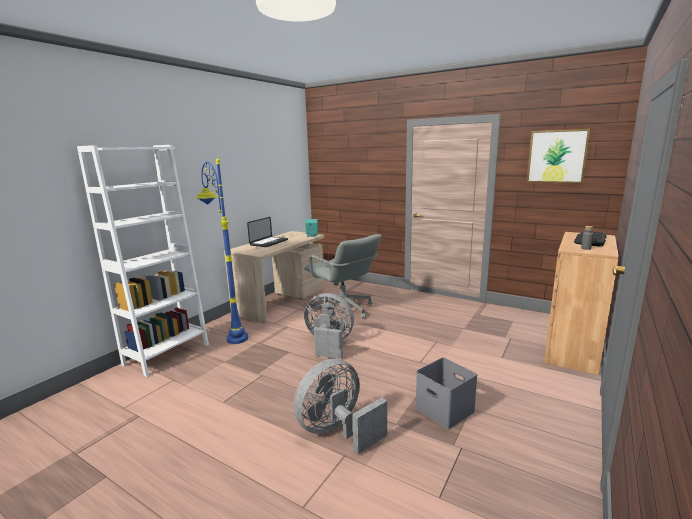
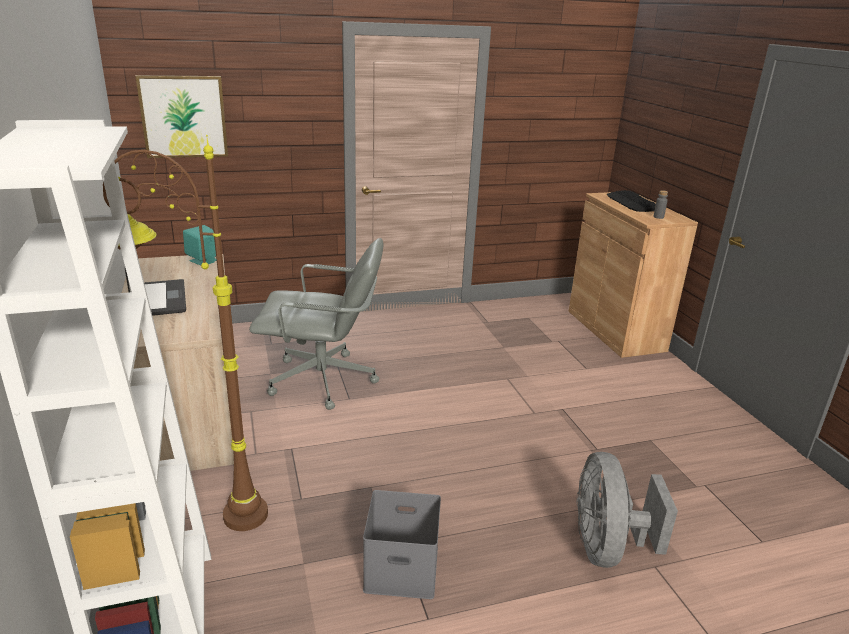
camera: 50 degrees left, 10 degrees up
blue floor lamp [196,156,248,344] -> brown floor lamp [103,135,268,531]
grey fan [304,293,354,359] -> none
grey storage box [415,357,478,430] -> grey storage box moved to [363,490,441,599]
picture [527,129,590,183] -> picture moved to [135,75,228,158]

